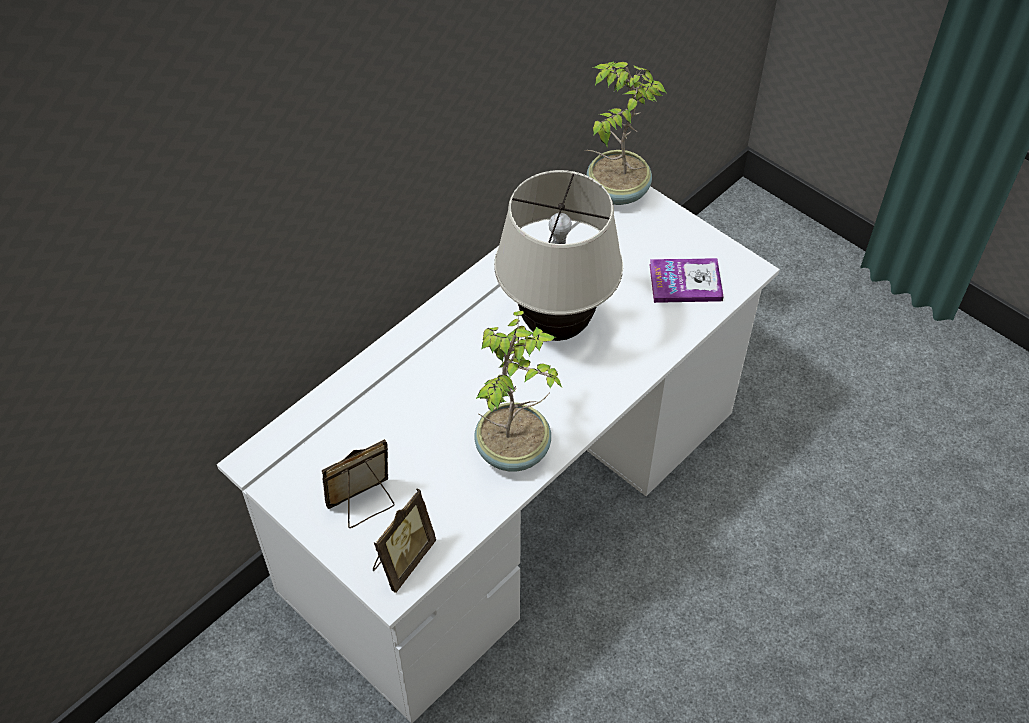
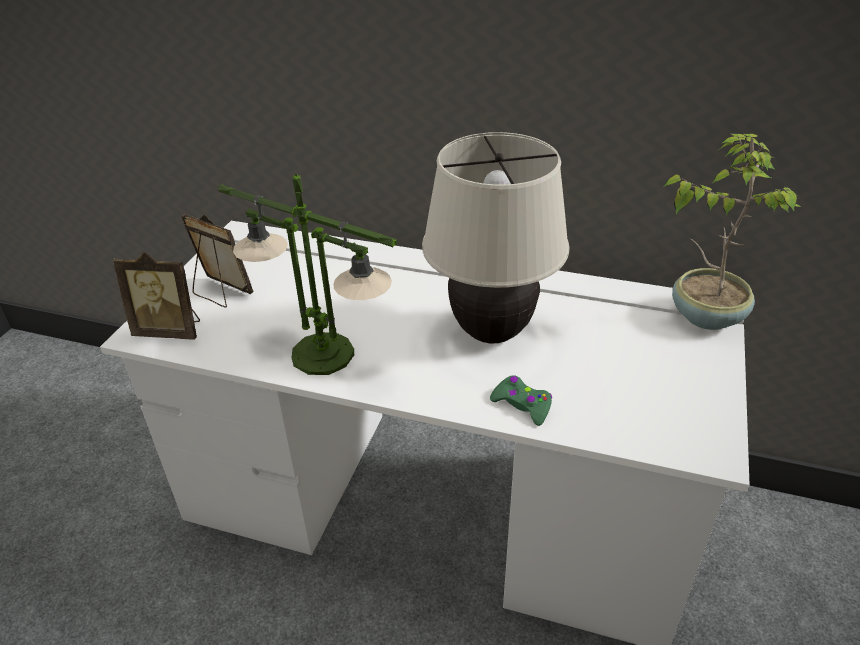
camera: 65 degrees right, 15 degrees down
potted plant [475,311,562,472] -> table lamp [218,173,398,375]
book [649,258,724,303] -> none
none -> green game controller [490,375,552,426]

